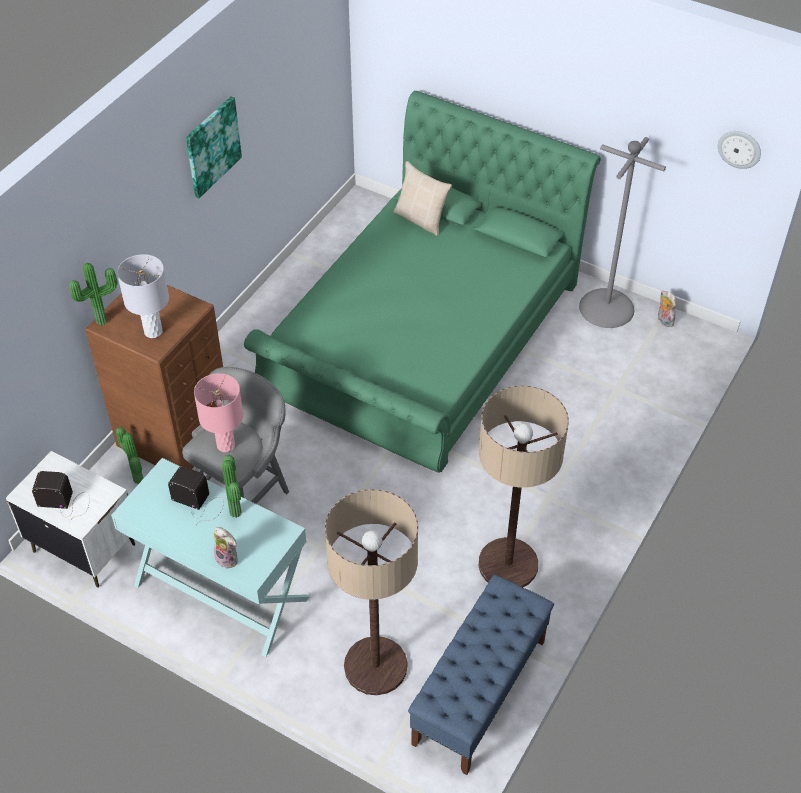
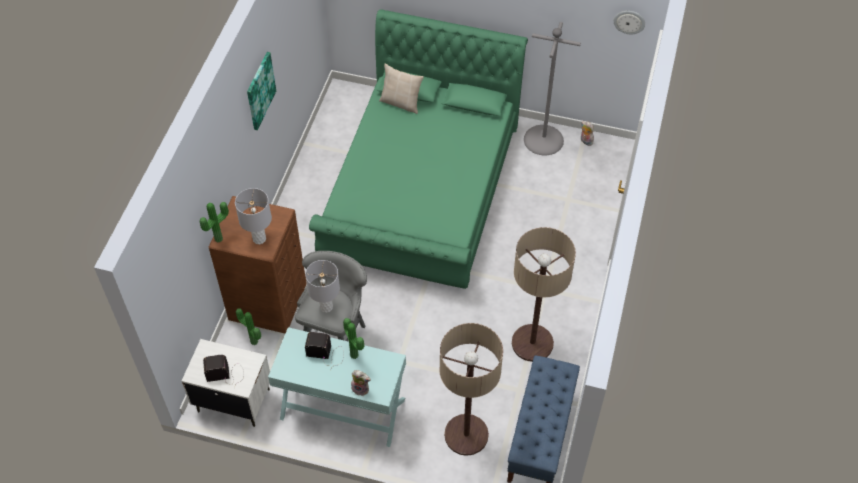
camera: 15 degrees left, 5 degrees up
pink table lamp [194,373,243,452] -> grey table lamp [305,260,340,313]

